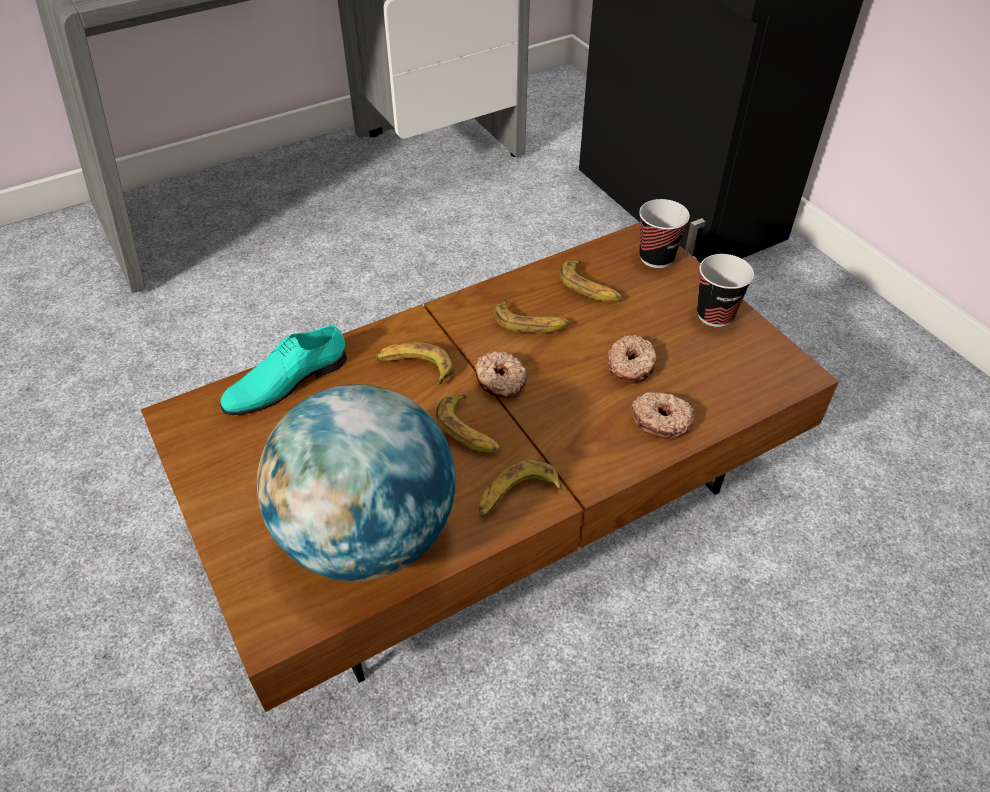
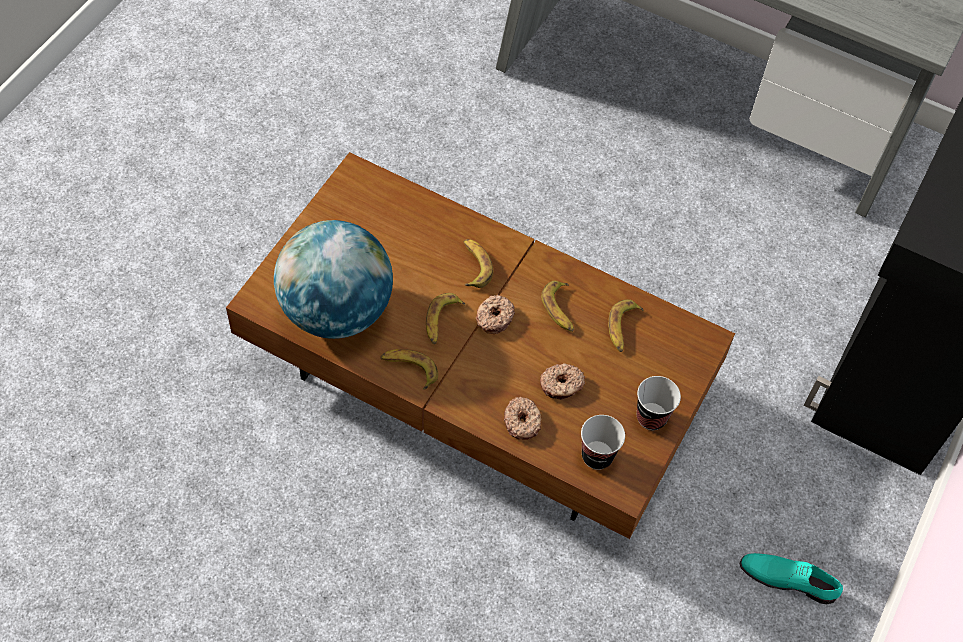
camera: 55 degrees right, 10 degrees up
turquoise shoe [220,325,347,415] -> turquoise shoe moved to [739,553,843,604]
cup [639,199,690,268] -> cup moved to [581,415,625,470]

